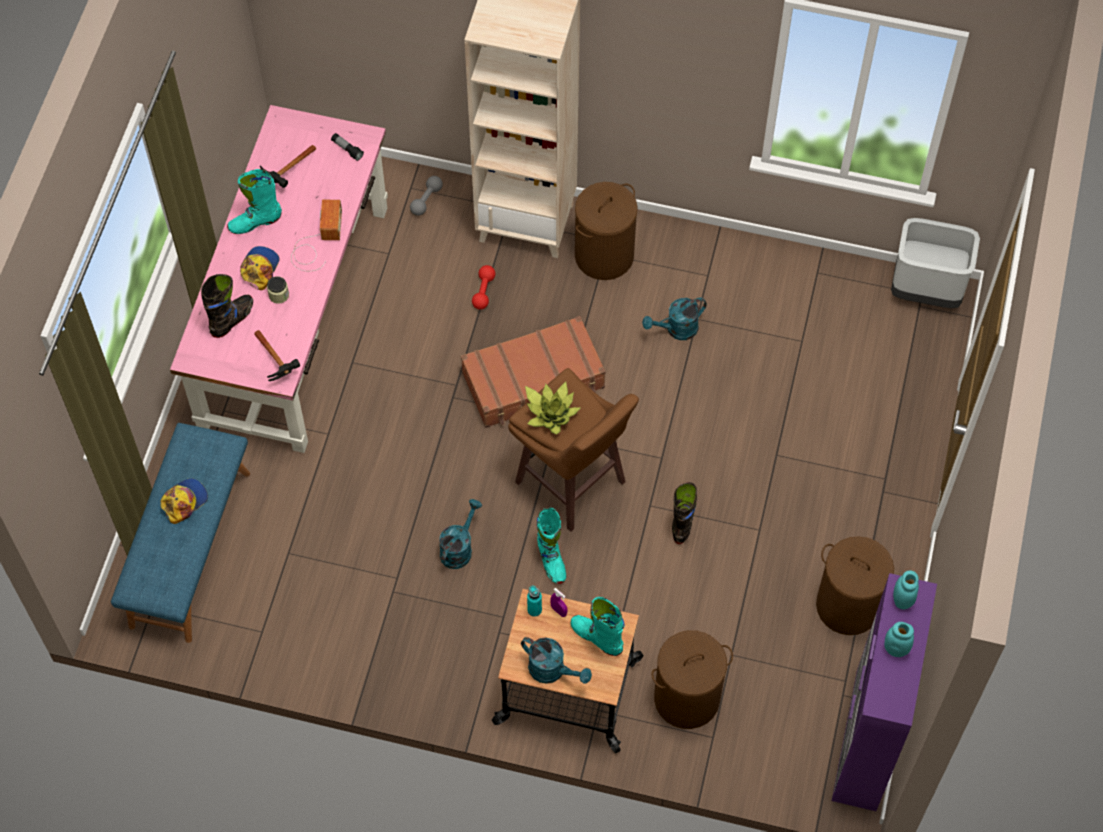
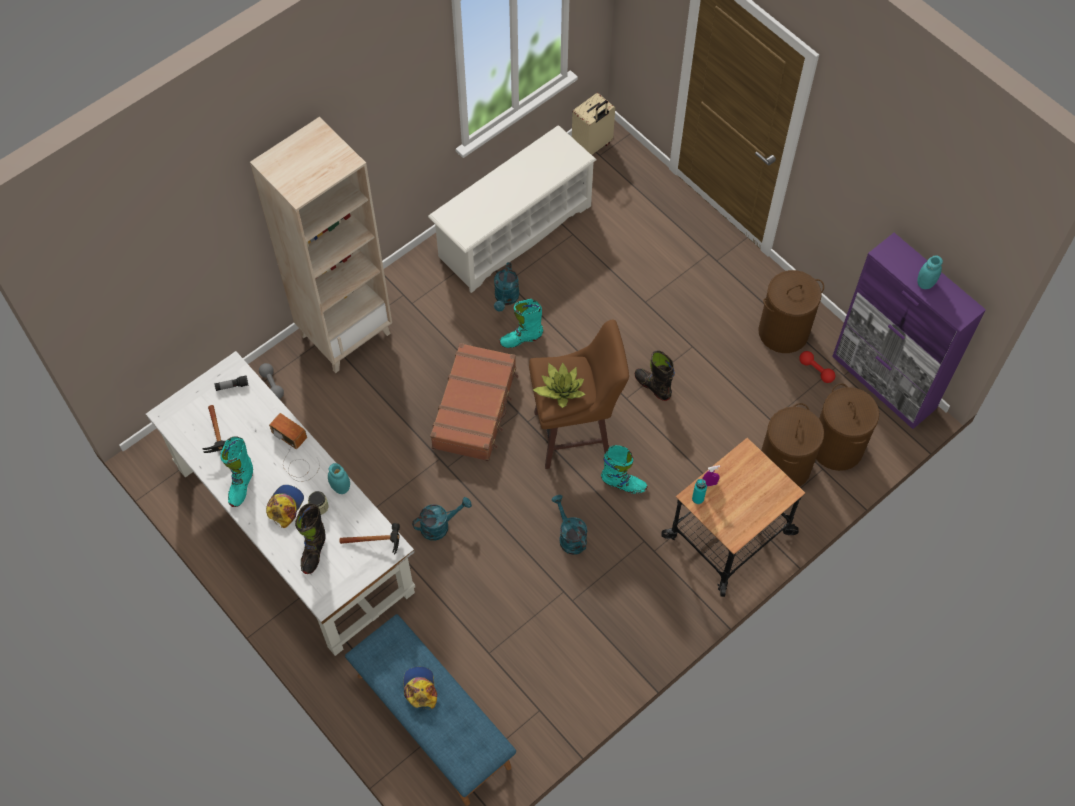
camera: 55 degrees left, 0 degrees up
pink desk [170,105,388,453] -> white desk [146,351,415,656]
black boot [201,274,253,338] -> black boot turned 150 degrees counterclockwise [295,503,326,574]
cap [240,246,280,290] -> cap turned 60 degrees clockwise [266,485,304,528]
red dumbbell [472,265,495,310] -> red dumbbell moved to [799,351,835,383]
turquoise watering can [521,637,592,684] -> turquoise watering can moved to [412,497,472,540]
turquoise boot [571,597,625,656] -> turquoise boot moved to [499,299,543,348]
brown laundry basket [575,182,638,280] -> brown laundry basket moved to [816,383,879,471]
grey trash can [891,218,980,308] -> beige suitcase [572,93,615,155]
turquoise jar [893,570,919,609] -> turquoise jar moved to [328,463,350,494]
none -> white shoe rack [428,125,597,293]

